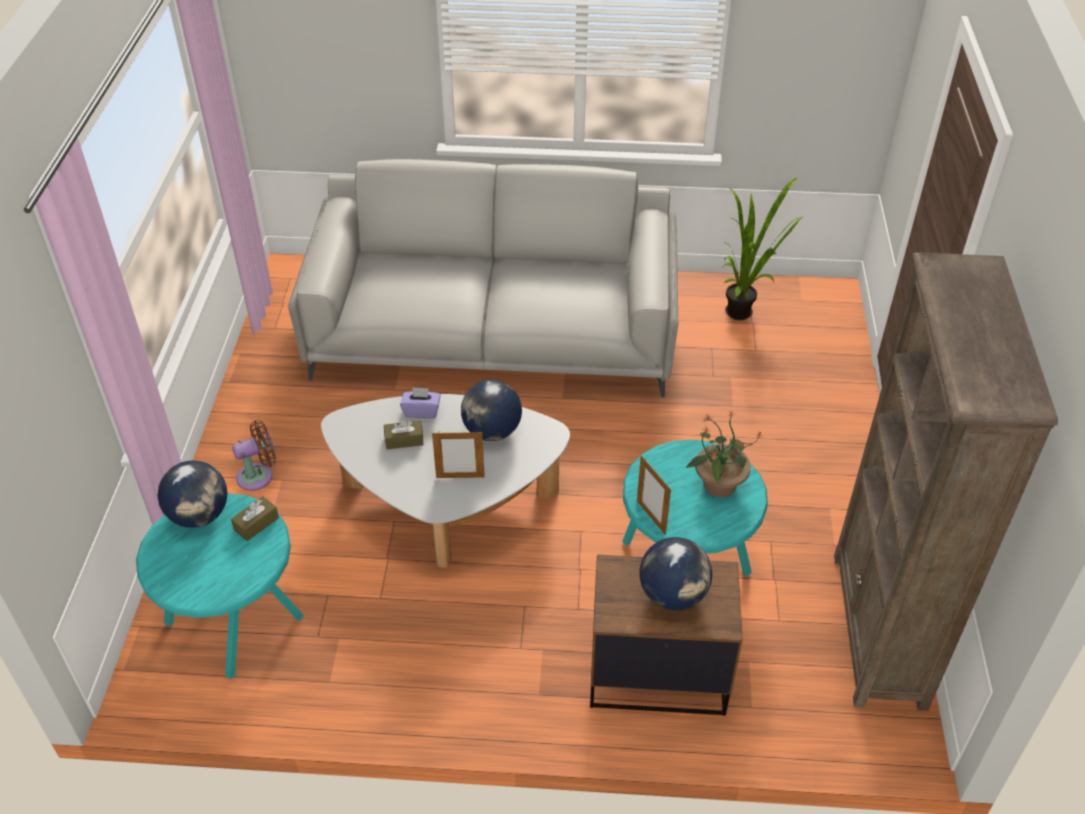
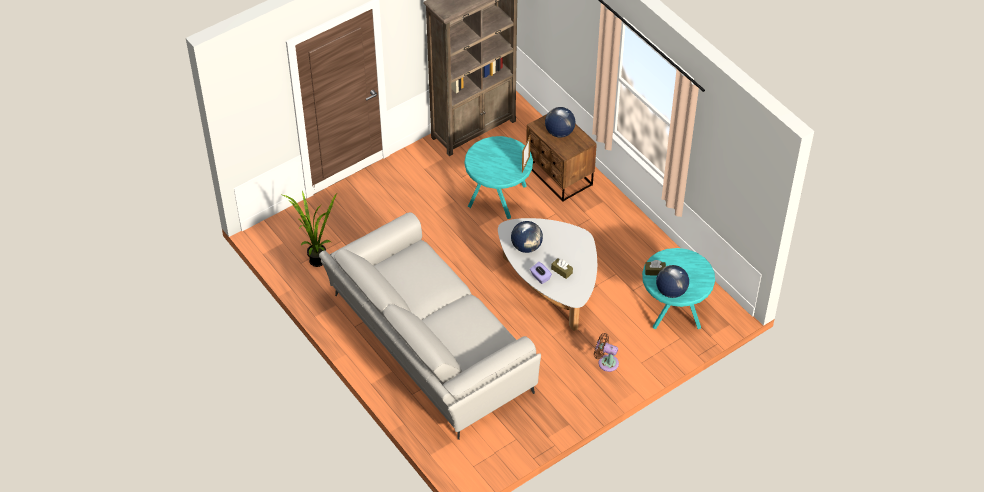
camera: 130 degrees left, 5 degrees up
picture frame [432,431,485,478] -> none
potted plant [686,410,762,497] -> none

